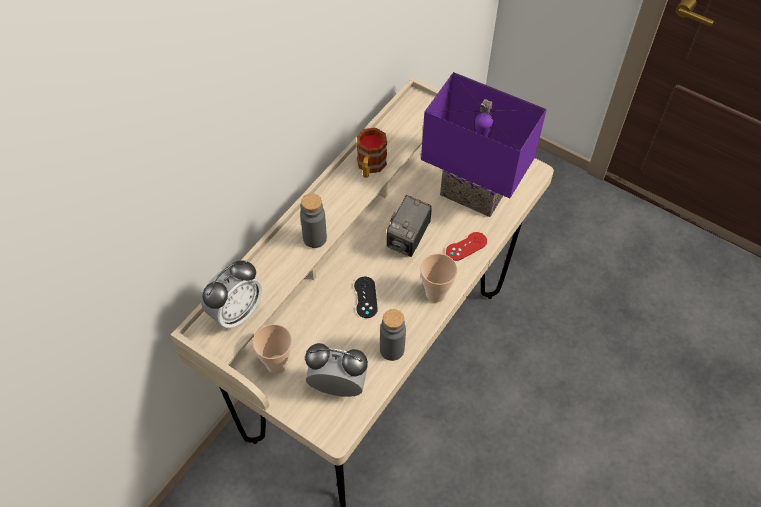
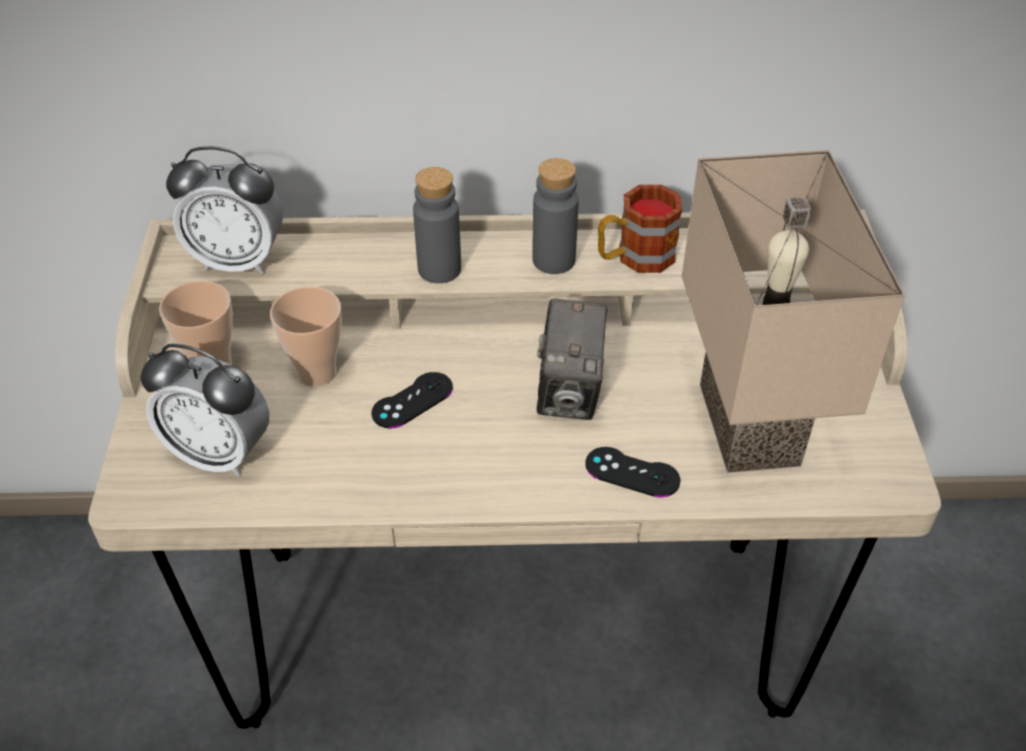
camera: 55 degrees right, 10 degrees down
alarm clock [305,343,368,397] -> alarm clock turned 135 degrees clockwise [141,344,269,477]
grey bottle [380,309,406,361] -> grey bottle moved to [532,158,579,274]
camera [387,195,432,257] -> camera turned 75 degrees counterclockwise [537,299,608,420]
cup [420,254,458,302] -> cup moved to [270,286,342,387]
purple table lamp [421,72,547,217] -> beige table lamp [682,150,905,473]
red game controller [446,232,487,261] -> black game controller [585,447,680,498]

